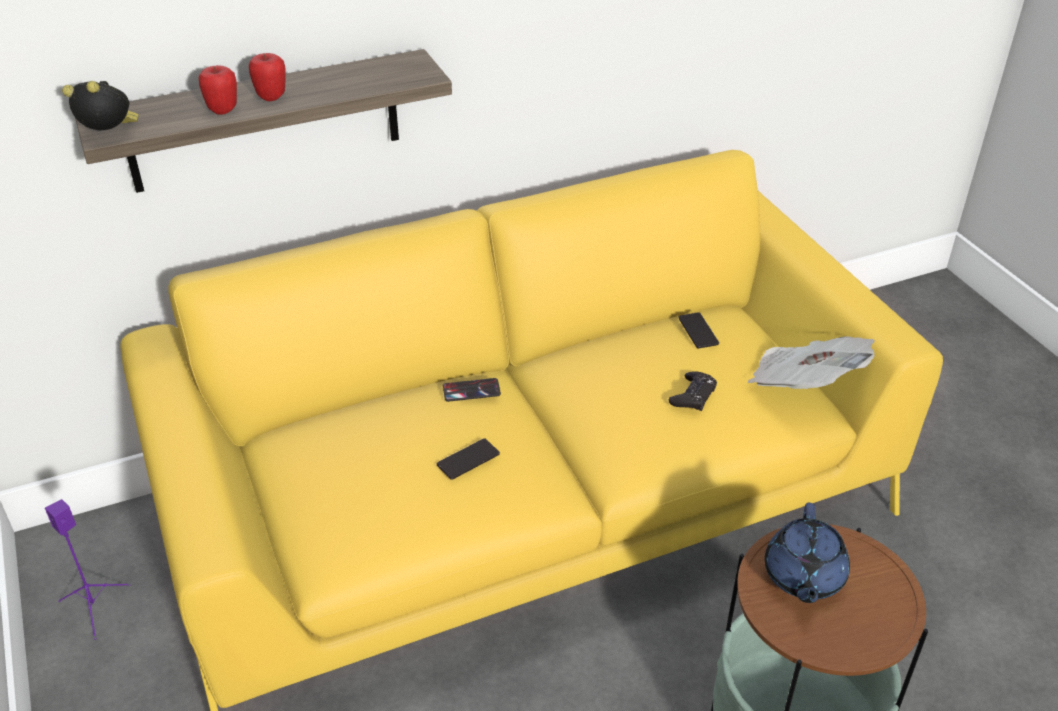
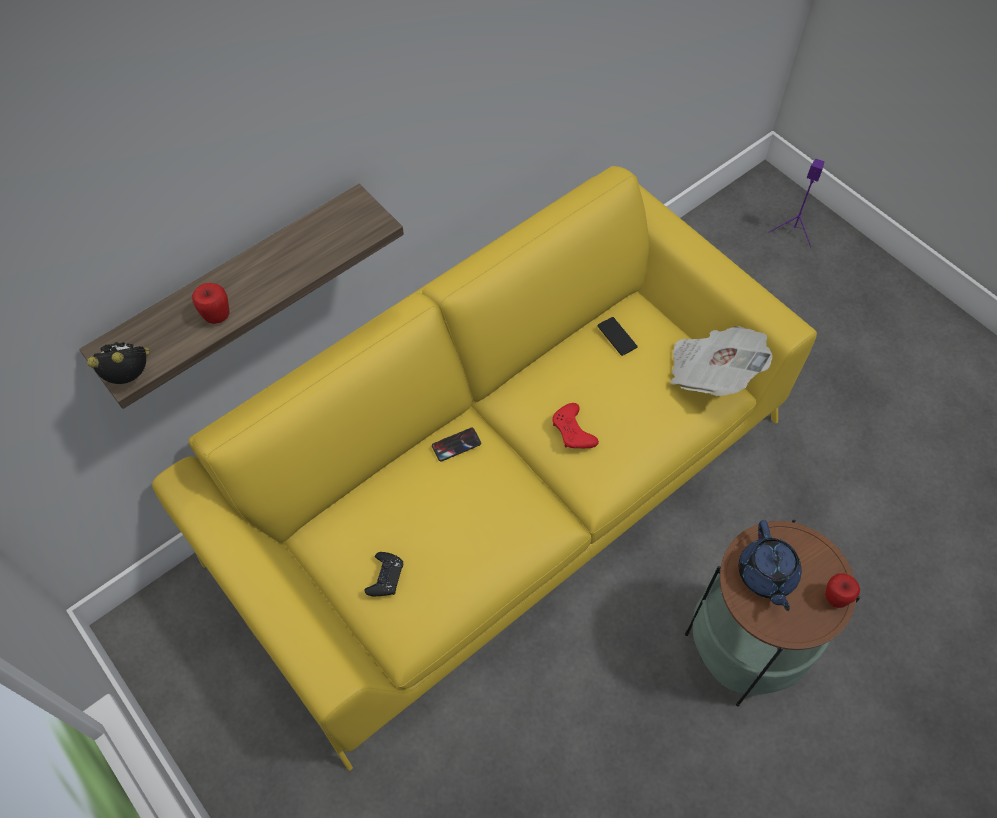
camera: 15 degrees left, 20 degrees up
purple speaker [45,499,130,640] -> purple speaker moved to [769,159,824,247]
apple [249,53,286,101] -> apple moved to [825,573,860,608]
phone [437,438,500,480] -> none
black game controller [669,372,717,411] -> black game controller moved to [364,552,403,596]
none -> red game controller [552,403,599,448]

